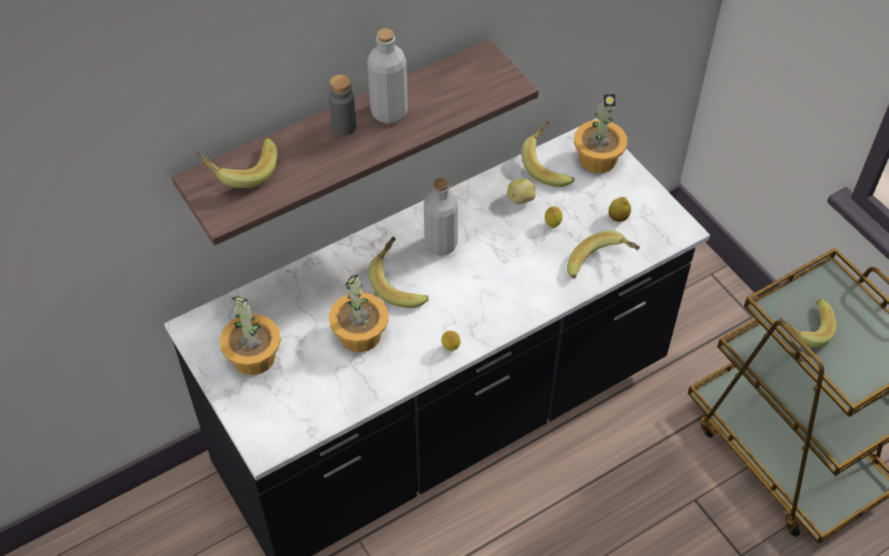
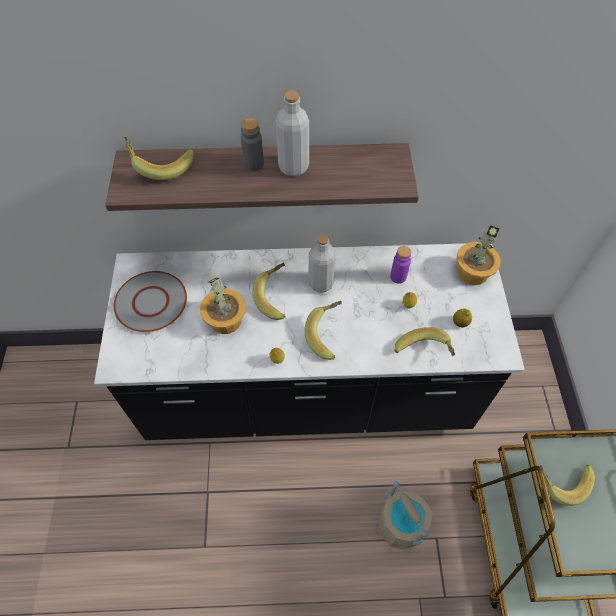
camera: 30 degrees right, 5 degrees up
potted plant [219,296,281,375] -> grey plate [113,271,187,332]
potato [507,179,536,204] -> purple bottle [390,246,411,284]
banana [521,120,574,187] -> banana moved to [305,301,342,360]
none -> beige bucket [379,481,432,549]

